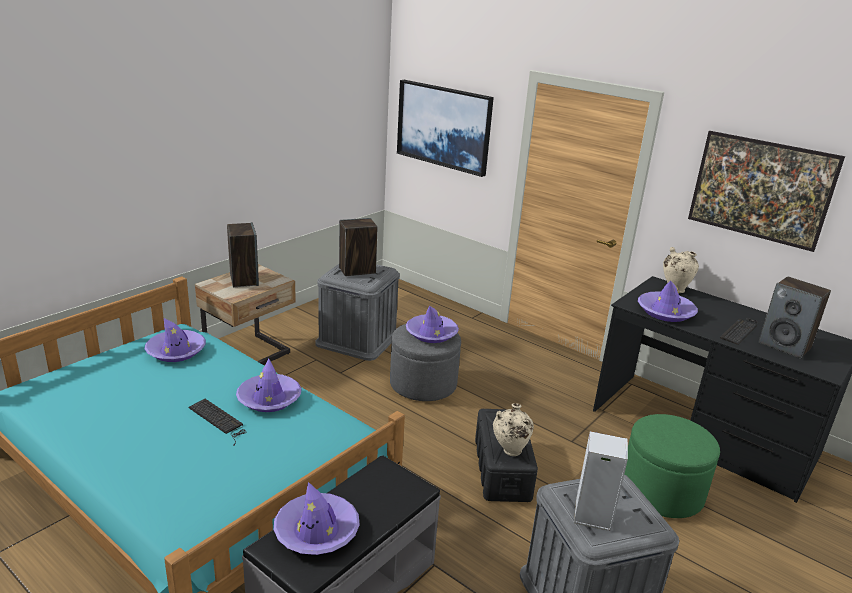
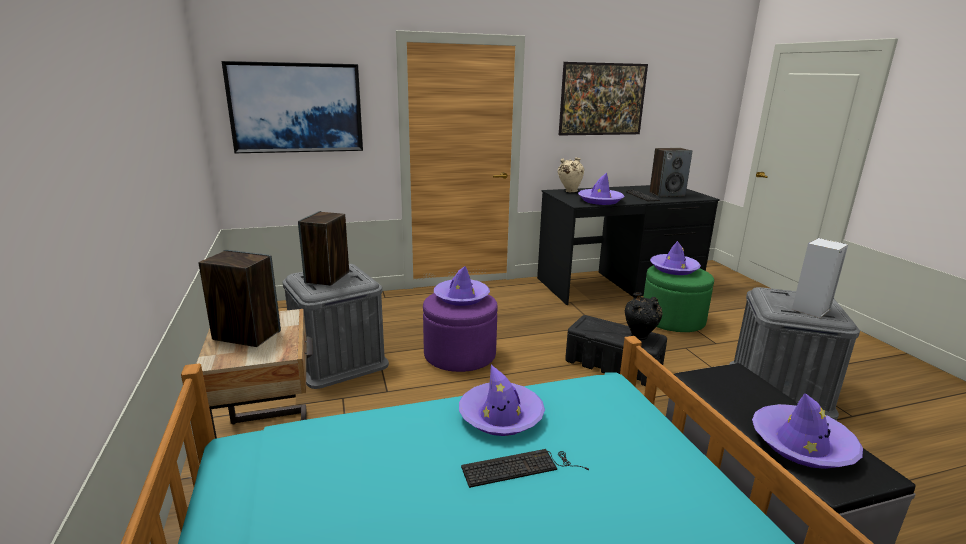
camera: 55 degrees left, 5 degrees down
purple hat [145,318,206,362] -> purple hat moved to [650,241,701,275]
grey ottoman [390,324,461,401] -> purple ottoman [423,293,498,372]
beige vase [493,403,534,456] -> black vase [624,292,663,340]

